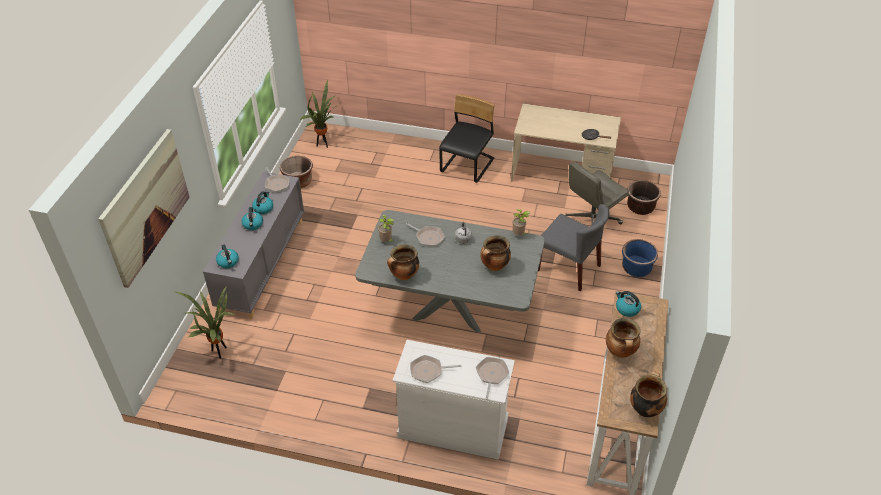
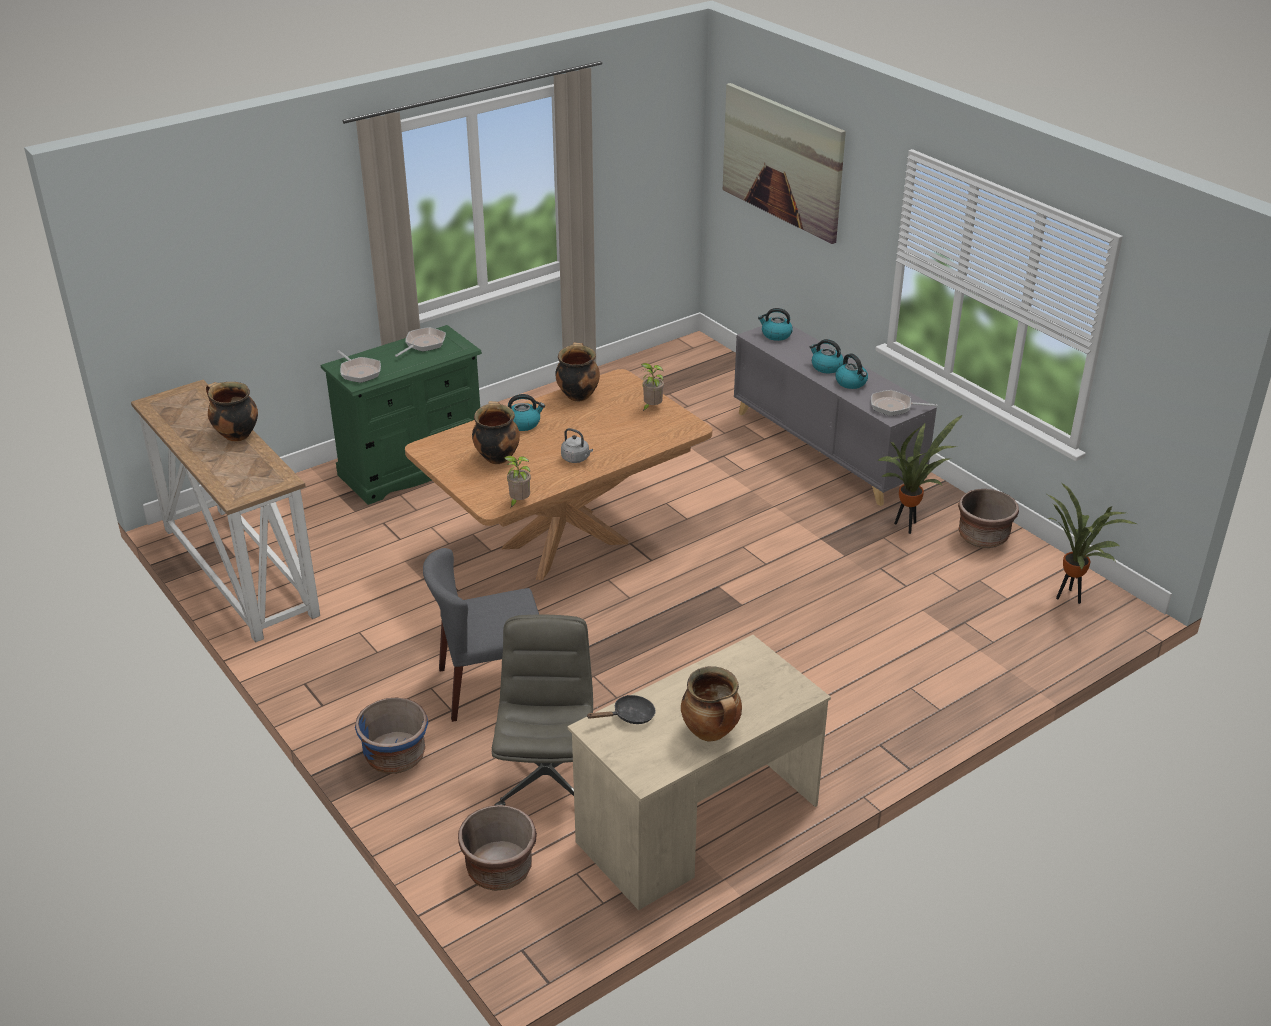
camera: 130 degrees right, 10 degrees down
potted plant [175,286,236,359] -> potted plant moved to [877,415,962,534]
grey dining table [355,210,544,333] -> brown dining table [405,369,712,580]
white dresser [393,340,515,460] -> green dresser [321,325,482,505]
frying pan [406,223,445,247] -> none
black chair [439,94,495,183] -> none
kettle [616,291,641,317] -> kettle moved to [508,394,545,431]
cooking pot [630,371,667,417] -> cooking pot moved to [681,666,742,742]

